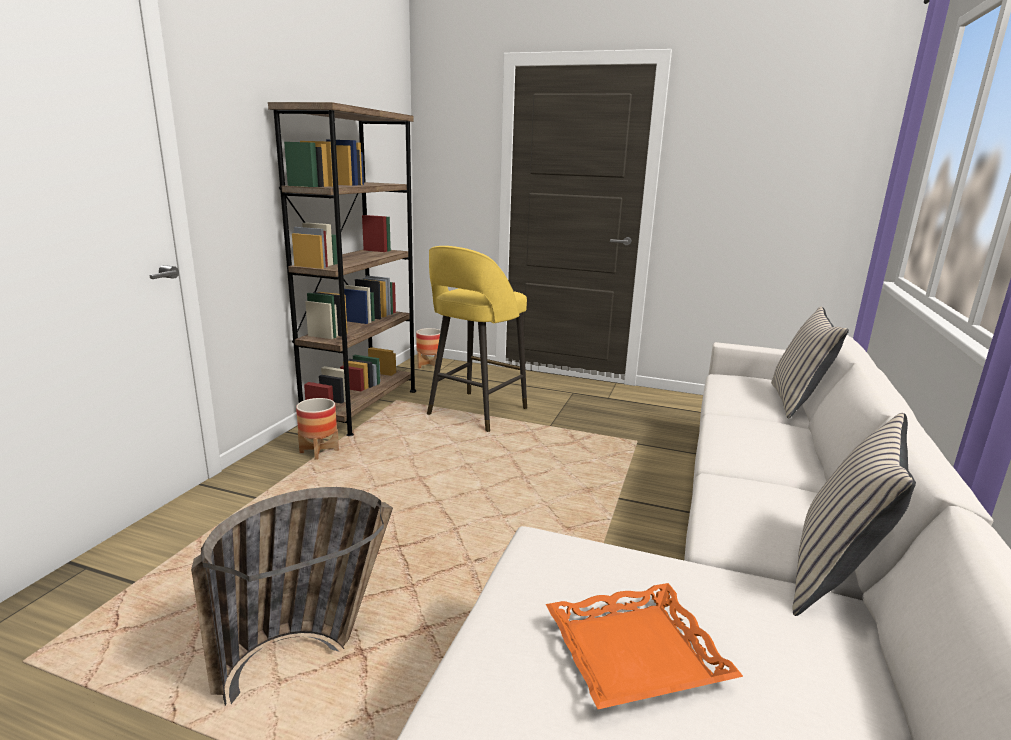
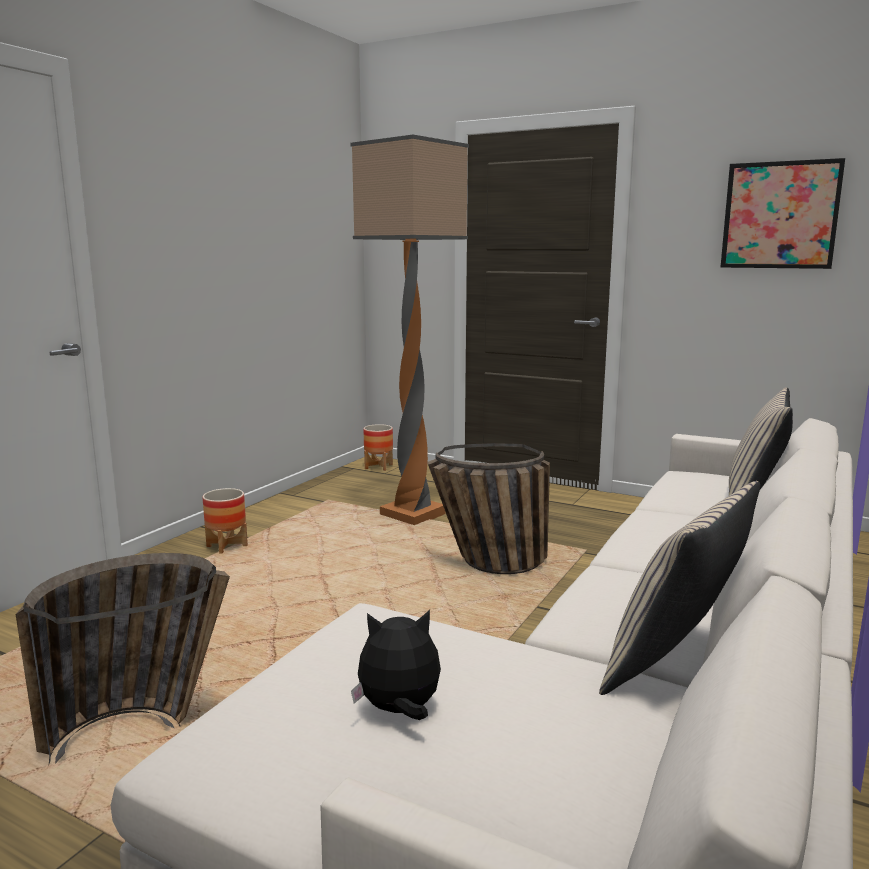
camera: 10 degrees right, 5 degrees down
brown bookcase [268,102,416,436] -> none
yellow stool [427,246,527,432] -> floor lamp [350,135,469,525]
orange tray [546,583,744,709] -> plush toy [351,610,441,720]
none -> basket [427,443,550,574]
none -> picture [720,158,845,269]

